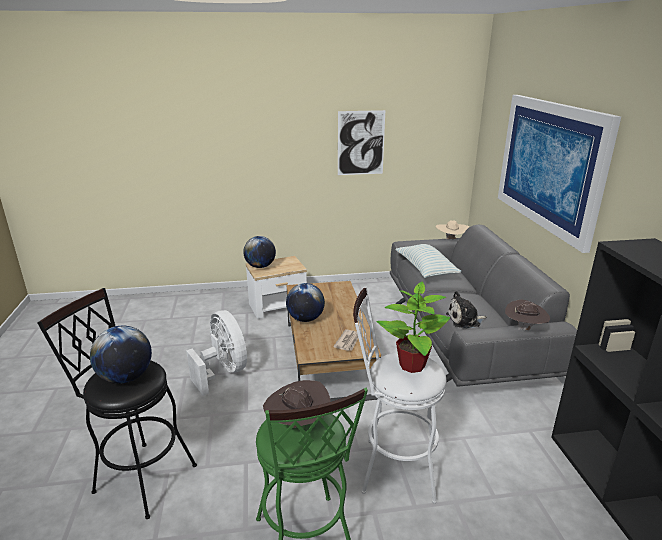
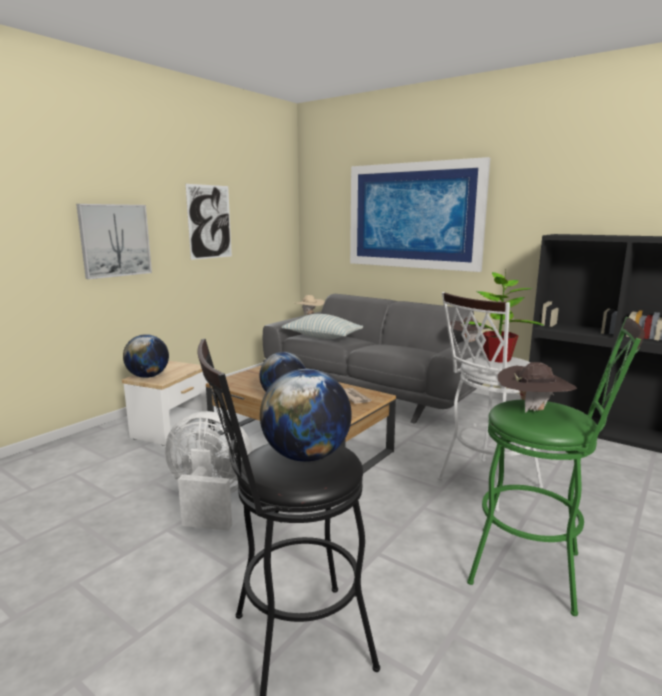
camera: 45 degrees left, 10 degrees down
plush toy [446,291,487,329] -> none
none -> picture [76,204,152,279]

